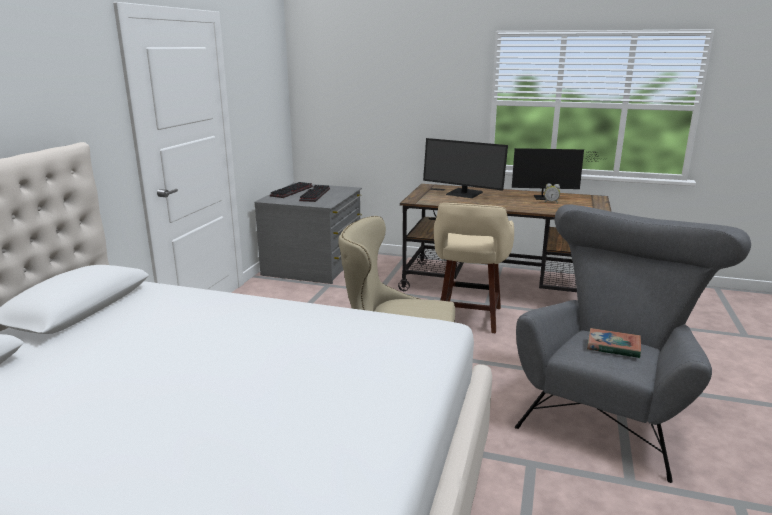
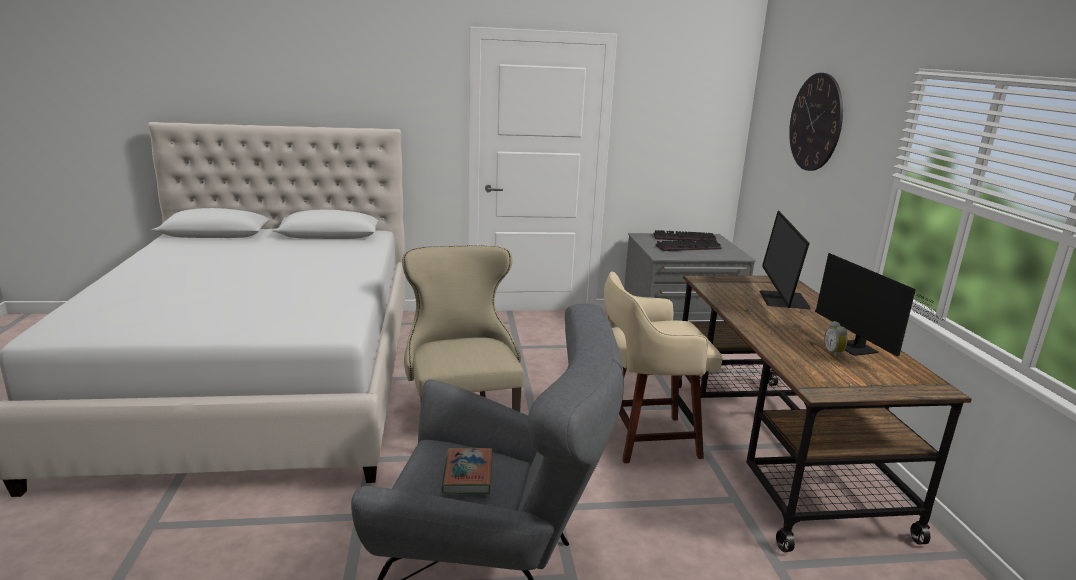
camera: 65 degrees right, 0 degrees up
none -> wall clock [789,73,843,171]

